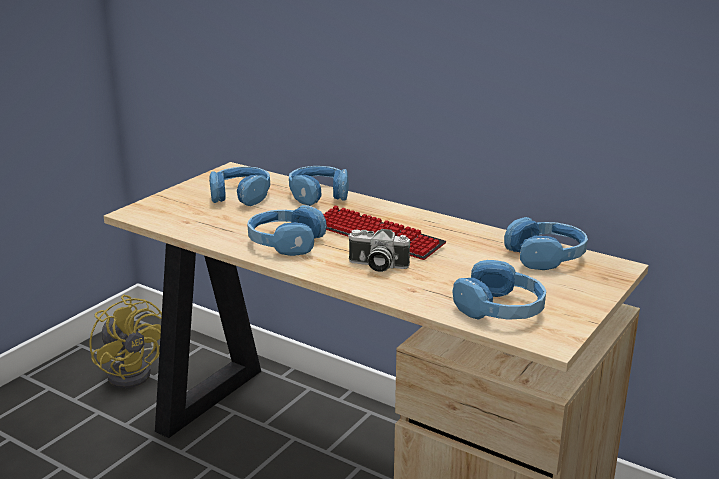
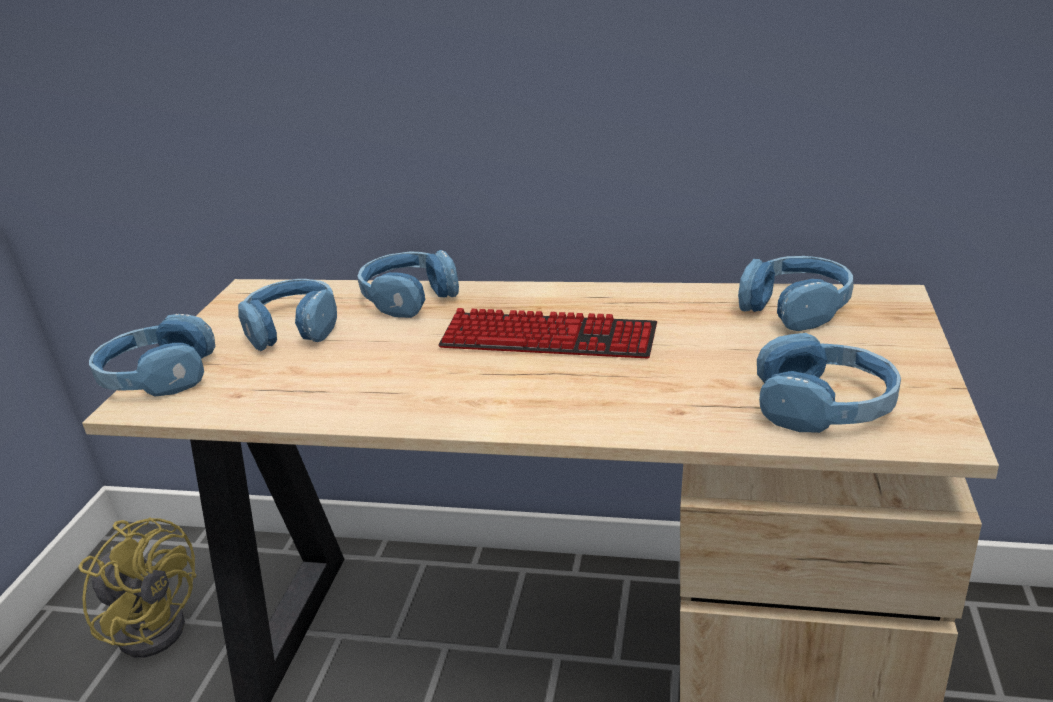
camera: 20 degrees left, 5 degrees up
blue headphones [247,205,327,256] -> blue headphones moved to [89,314,215,397]
camera [348,229,410,272] -> none

